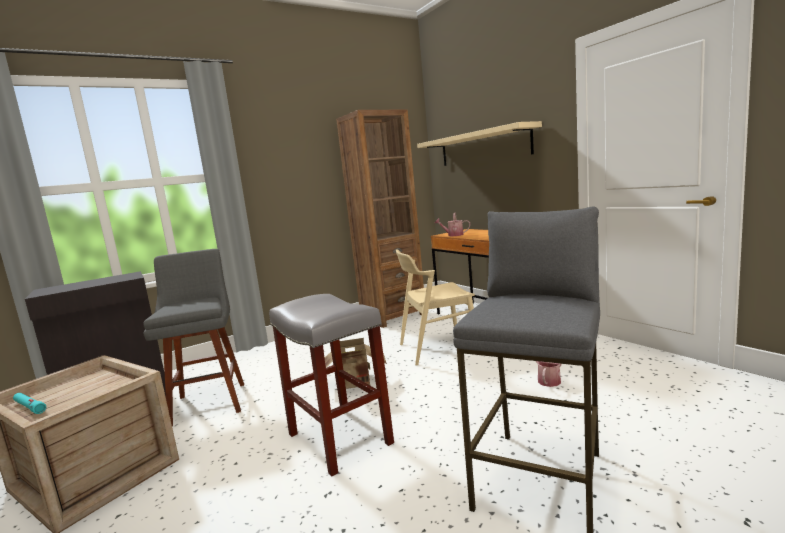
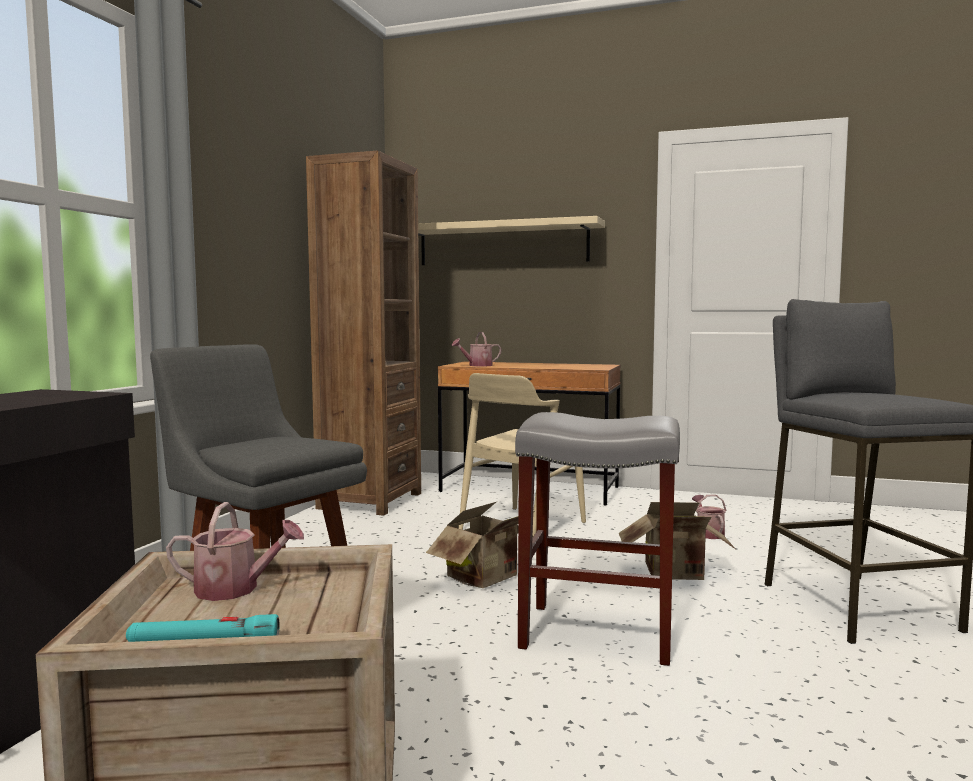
camera: 40 degrees left, 5 degrees down
none -> watering can [166,502,304,601]
none -> cardboard box [619,502,735,580]

